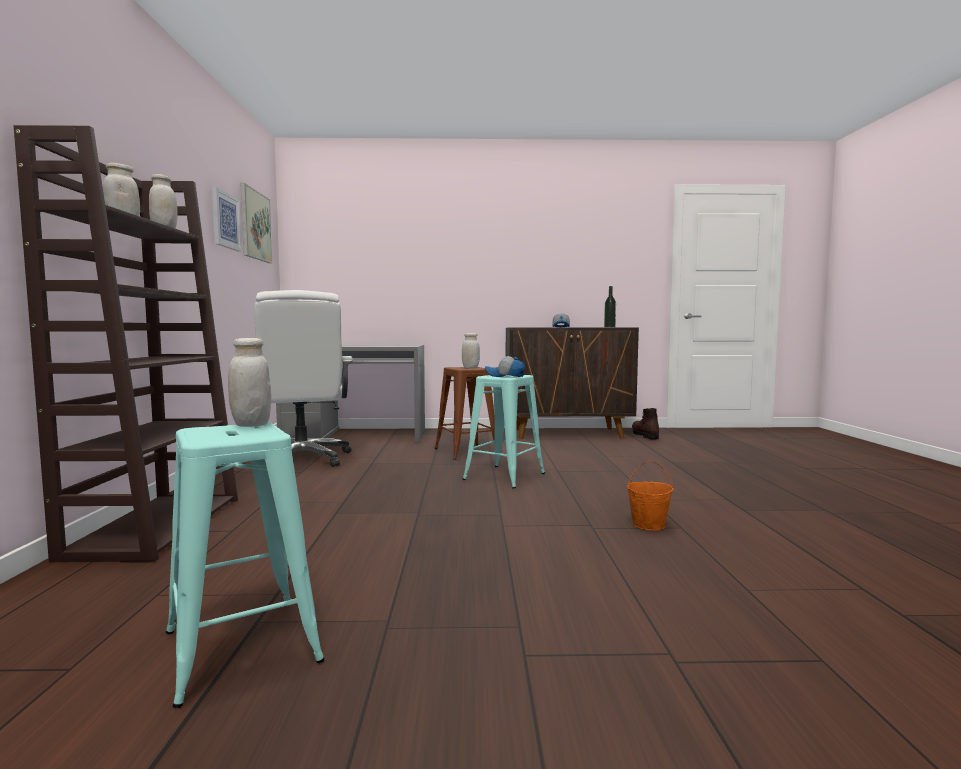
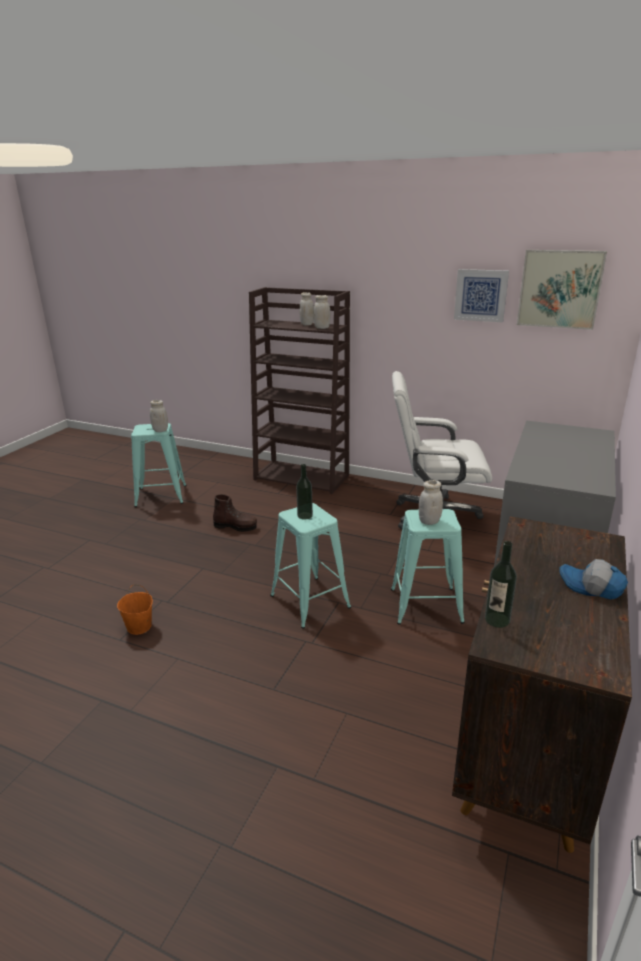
camera: 115 degrees right, 20 degrees up
brown stool [434,367,495,460] -> turquoise stool [391,509,465,625]
cap [485,356,525,377] -> bottle [296,464,313,519]
brown boot [632,408,659,439] -> brown boot moved to [213,494,257,532]

